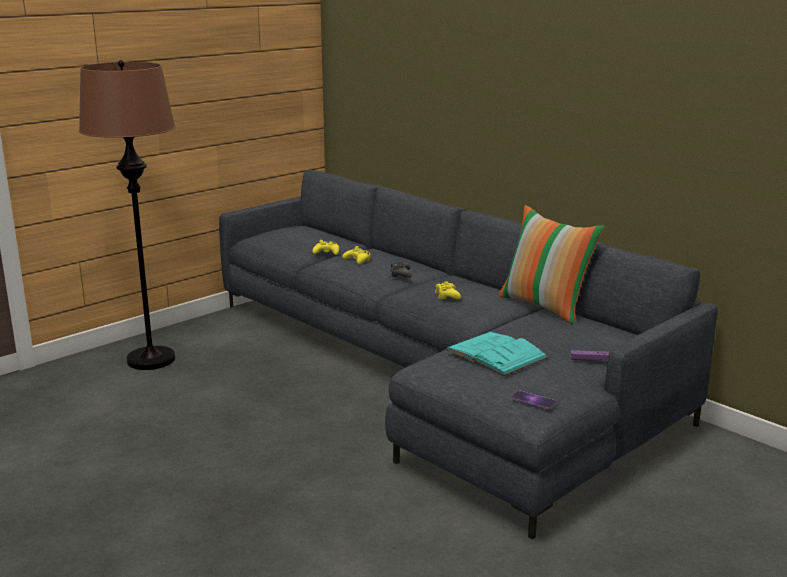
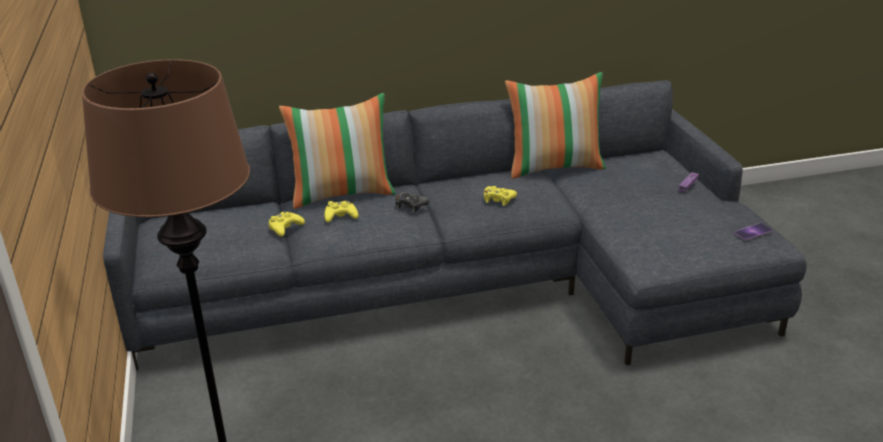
camera: 60 degrees left, 10 degrees up
turquoise book [445,332,548,376] -> none
none -> pillow [279,93,396,209]

